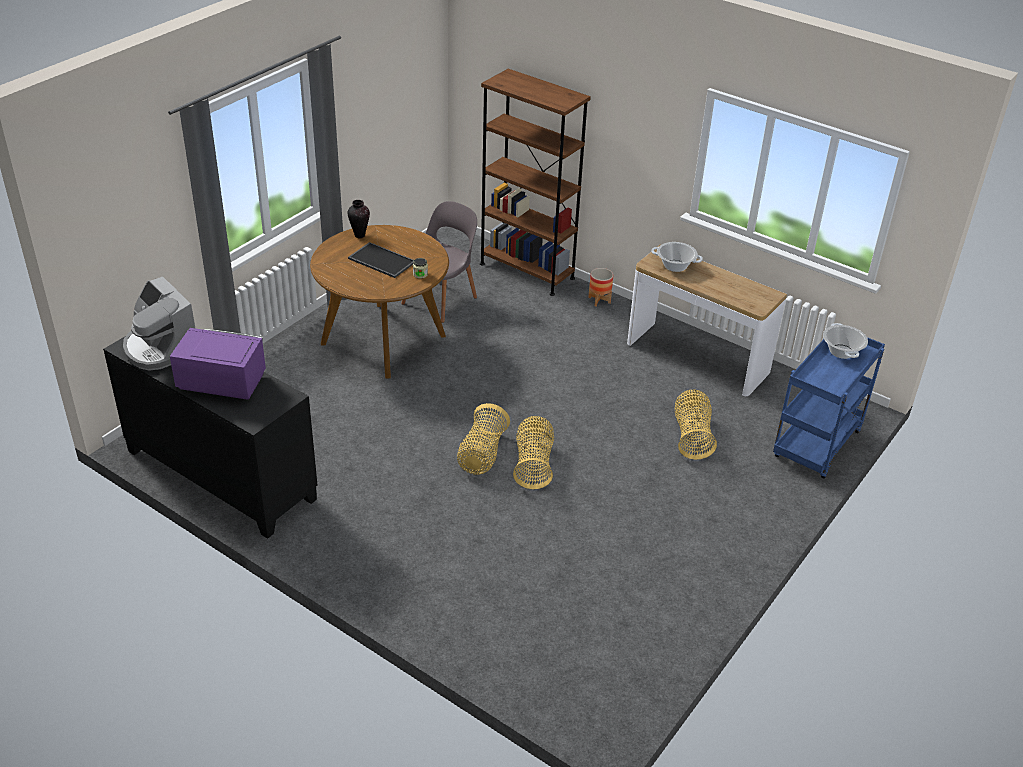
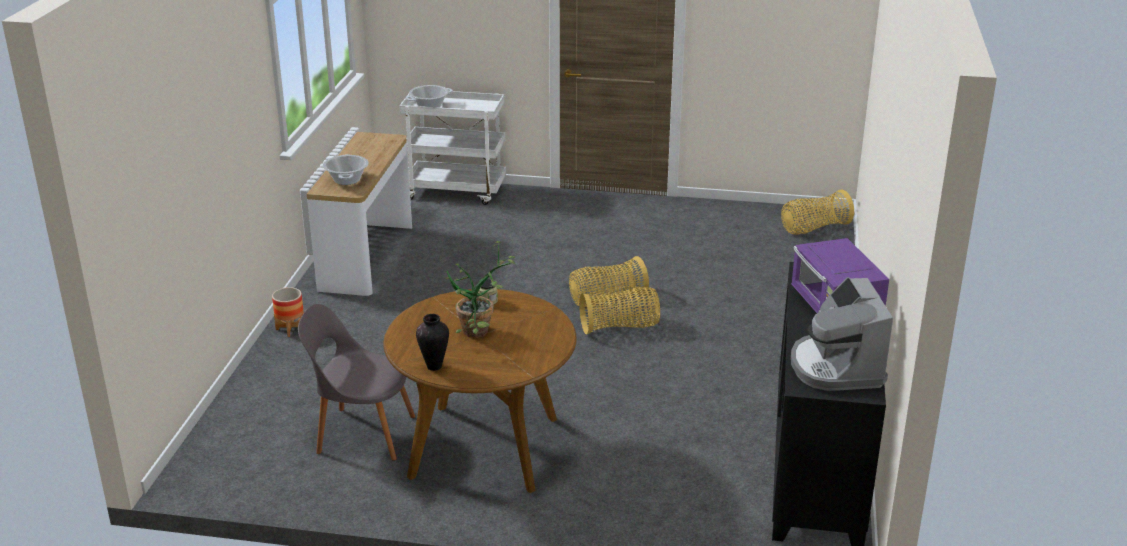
camera: 115 degrees left, 10 degrees down
coffee machine [123,277,195,371] -> coffee machine turned 150 degrees clockwise [791,277,893,391]
tray [348,242,414,278] -> potted plant [445,241,515,338]
brown bookcase [480,69,591,296] -> none
basket [675,390,717,460] -> basket moved to [781,190,854,235]
blue cart [773,337,885,479] -> white cart [399,91,506,205]

